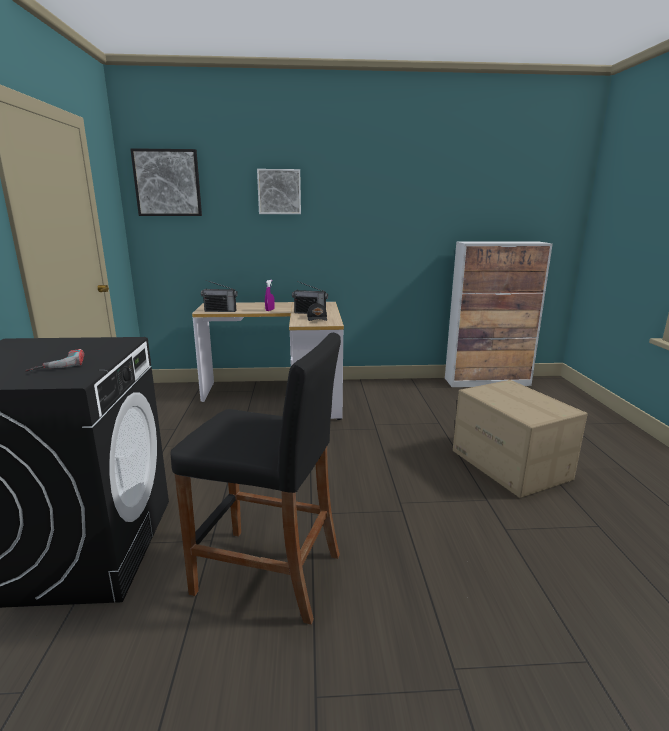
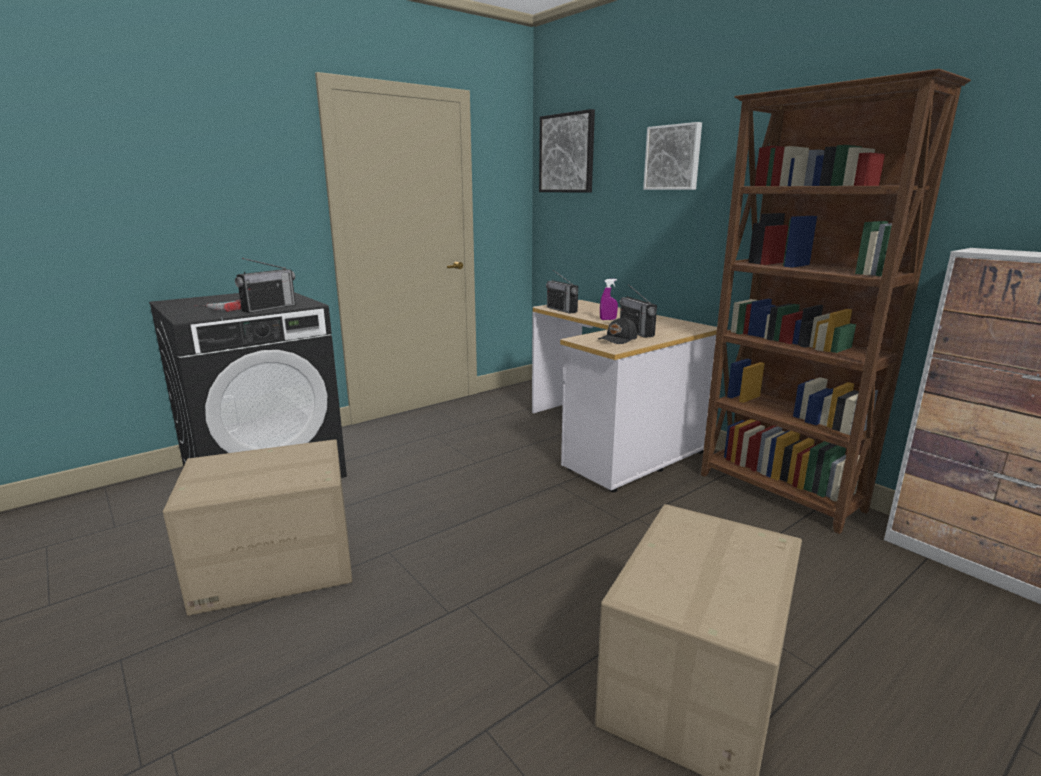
camera: 55 degrees right, 0 degrees up
black stool [171,333,341,625] -> cardboard box [163,439,352,616]
none -> radio [235,258,296,313]
none -> brown bookcase [701,69,971,534]

